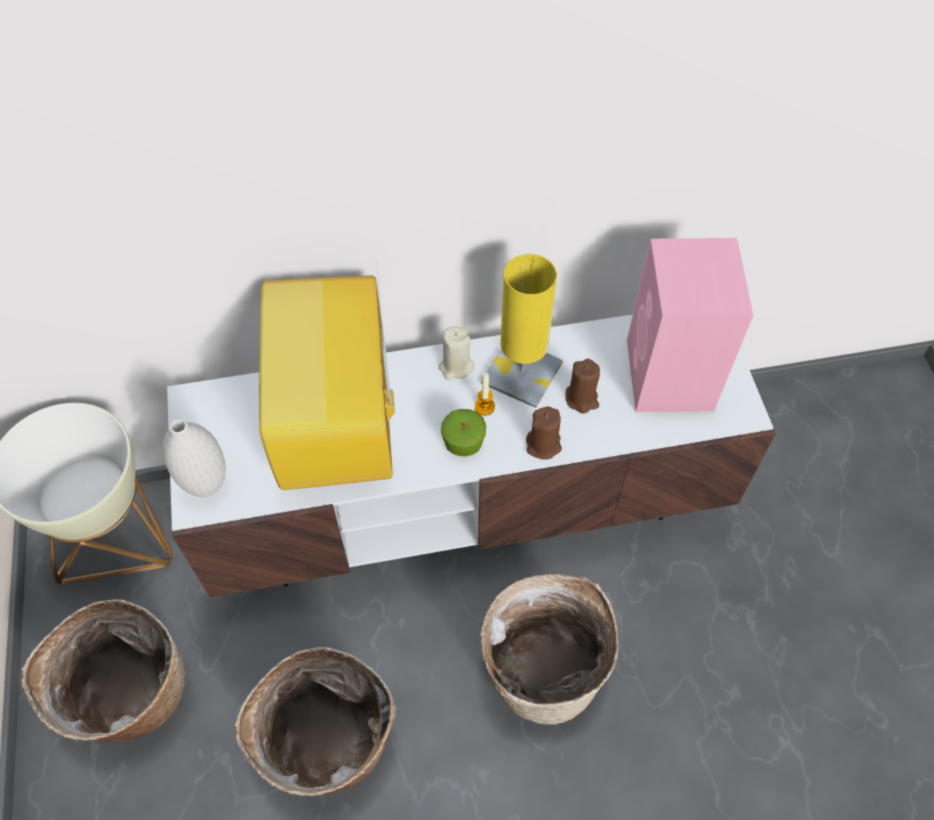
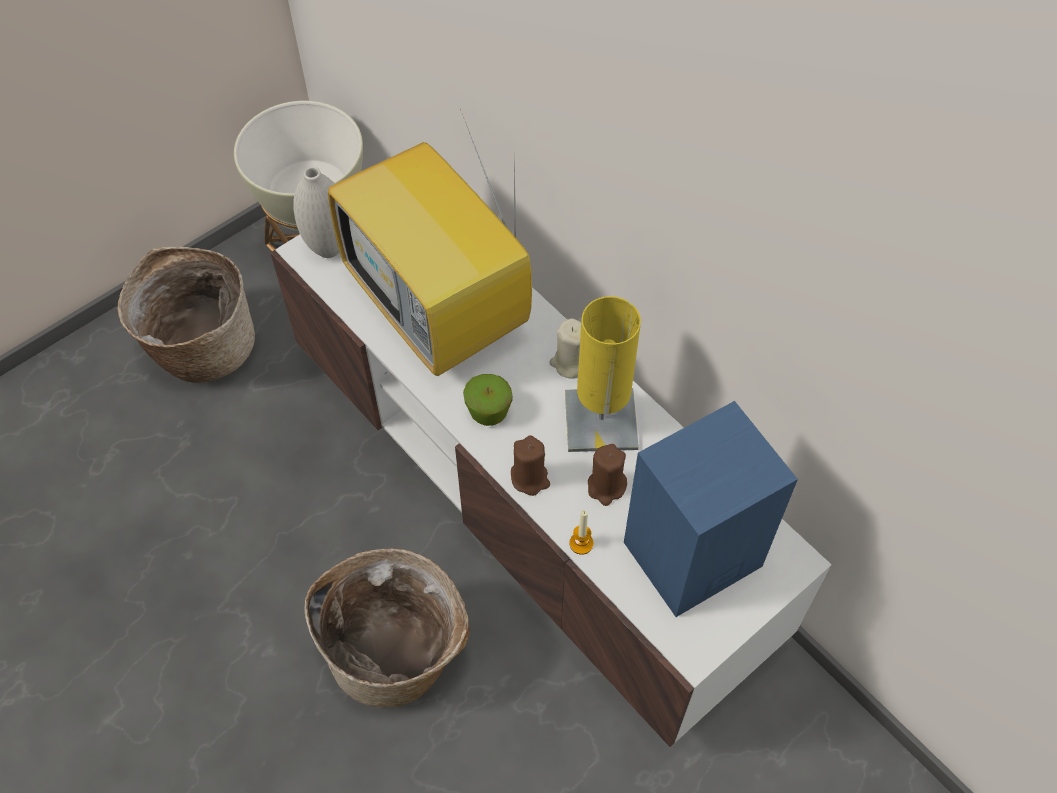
camera: 60 degrees right, 0 degrees up
basket [235,647,396,796] -> none
television [259,262,395,490] -> television turned 90 degrees counterclockwise [328,109,532,376]
candle [475,372,495,416] -> candle moved to [569,510,594,555]
pink speaker [627,238,753,412] -> blue speaker [624,401,798,617]

